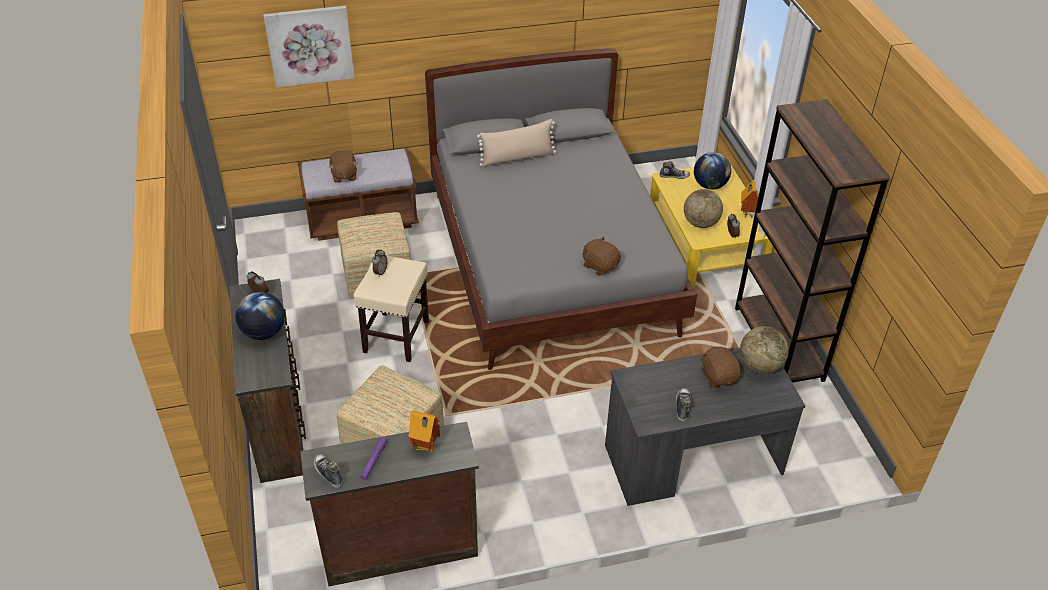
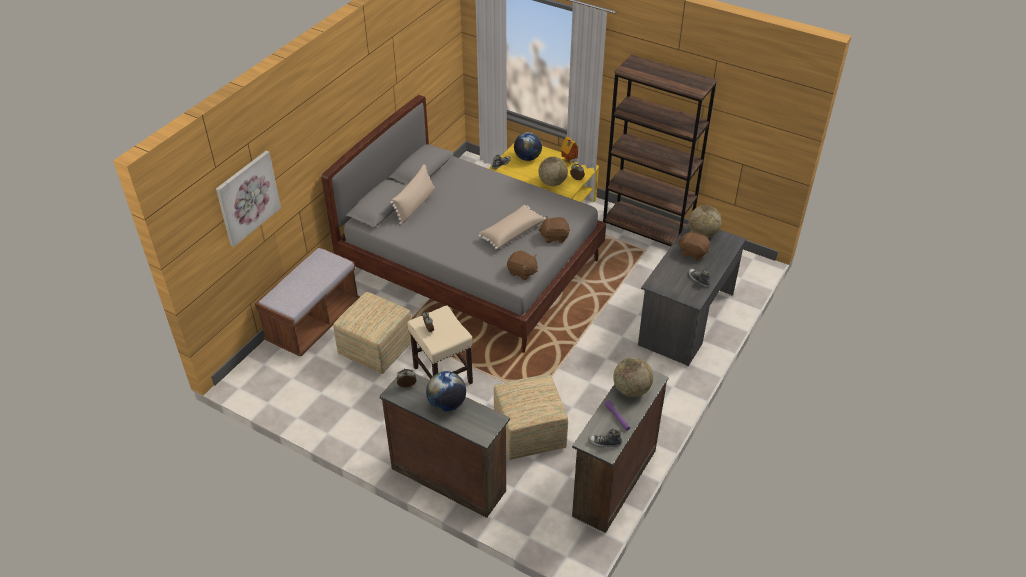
camera: 45 degrees left, 0 degrees up
brown plush toy [329,150,358,183] -> brown plush toy moved to [507,250,538,280]
toy house [409,410,440,452] -> globe [613,357,653,397]
none -> beige pillow [478,205,546,250]

